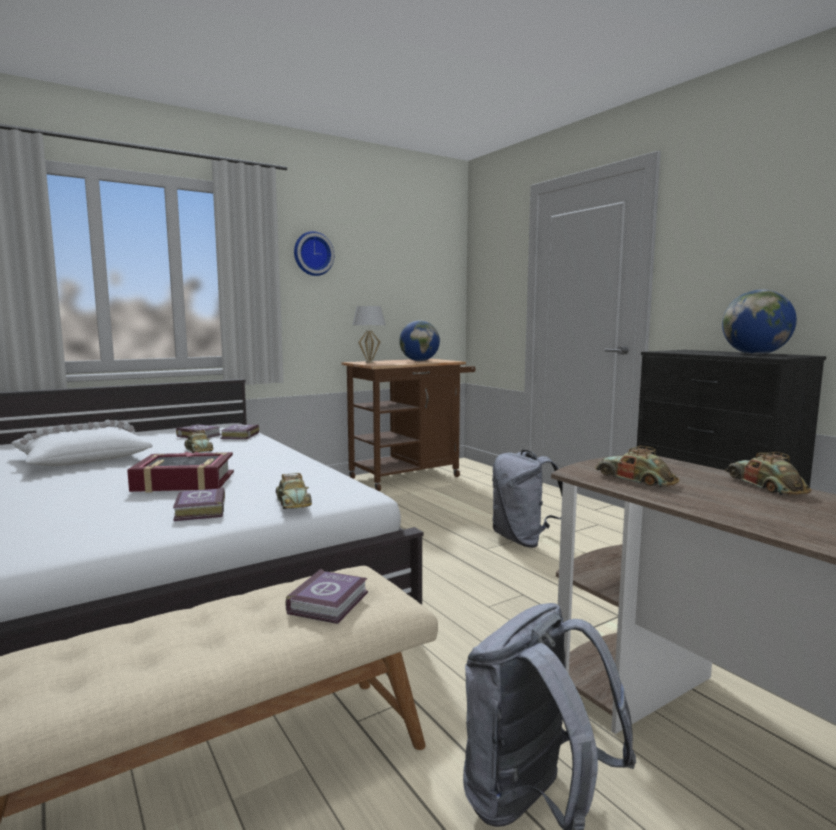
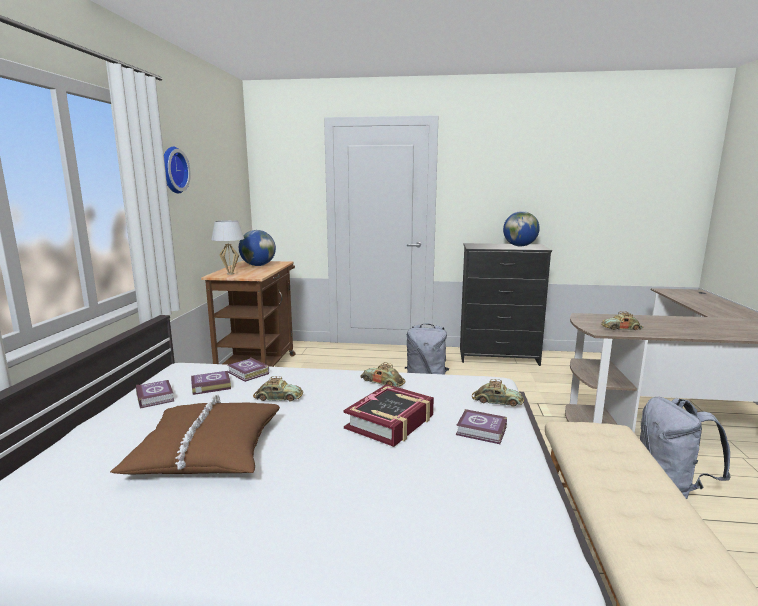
camera: 50 degrees left, 5 degrees up
white pillow [12,420,152,466] -> brown pillow [110,394,280,474]
book [286,569,368,624] -> book moved to [136,380,174,409]
toy car [725,452,811,496] -> toy car moved to [360,362,405,387]

